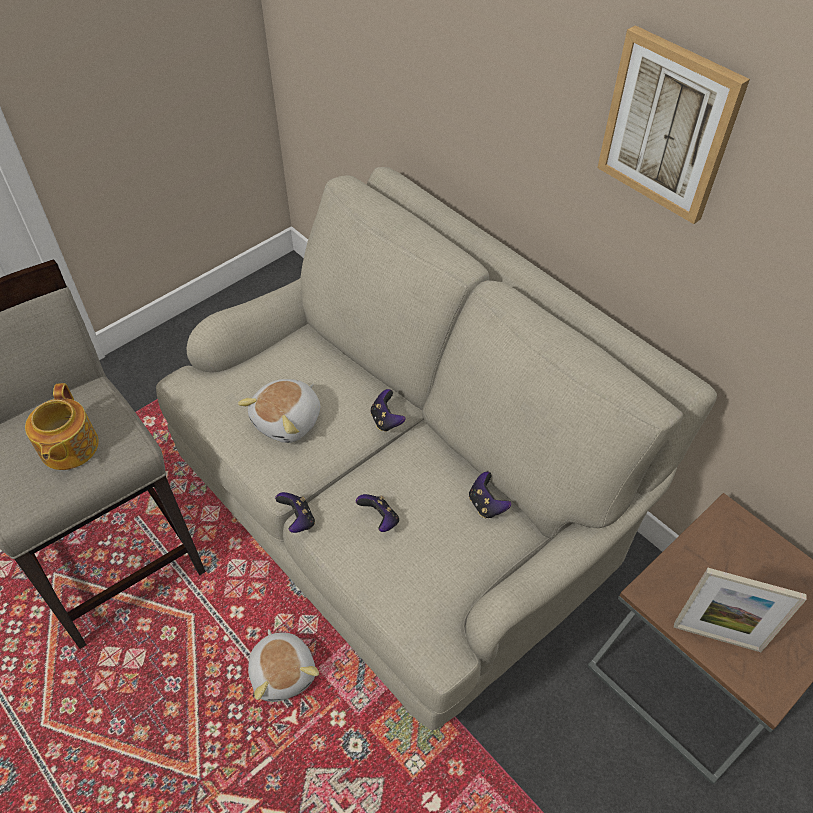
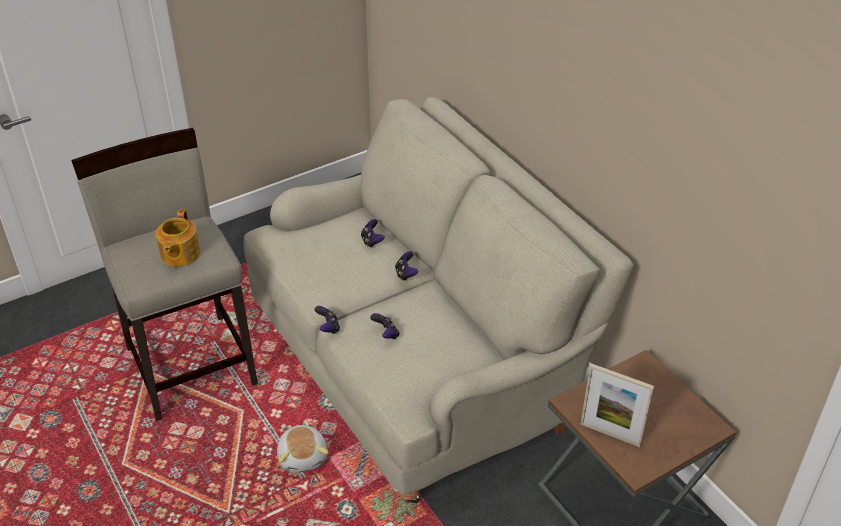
camera: 10 degrees right, 10 degrees down
plush toy [238,379,320,443] -> none
game controller [469,472,511,518] -> game controller moved to [361,219,385,248]
picture [597,25,750,224] -> none

